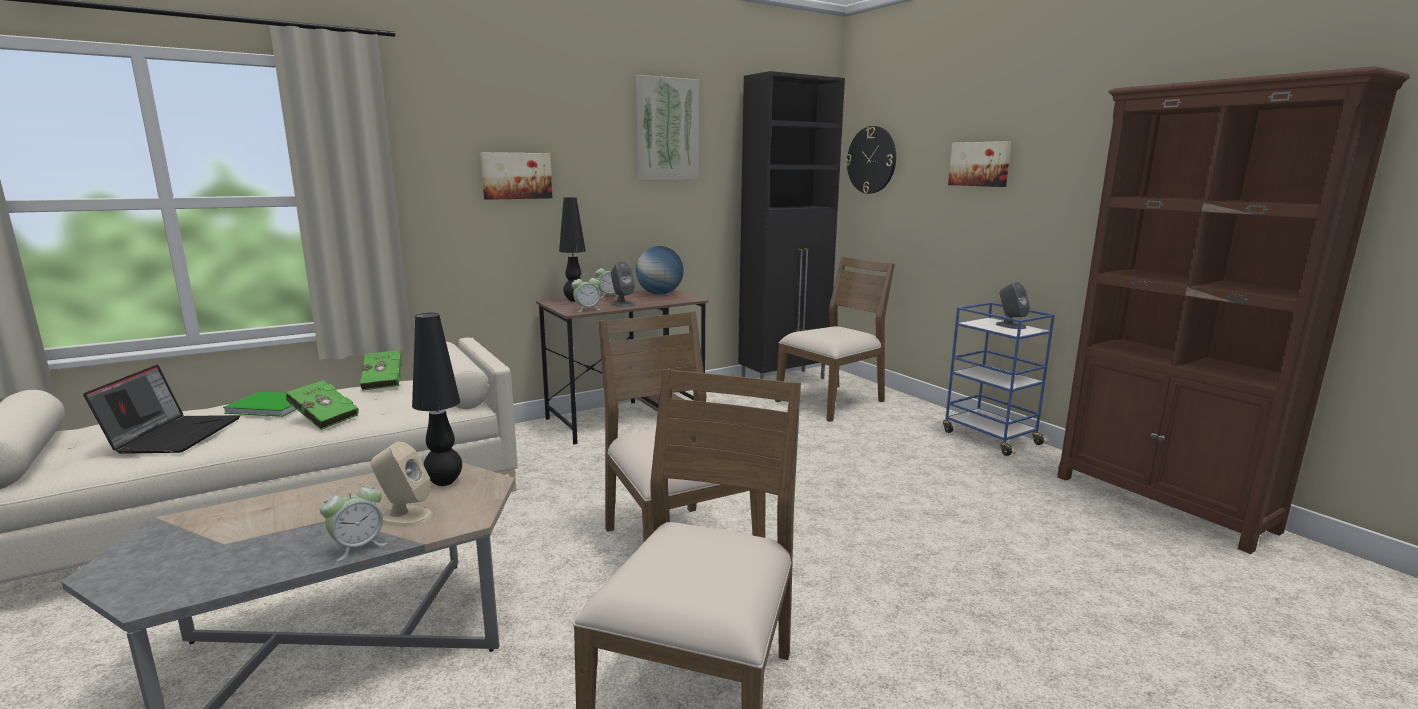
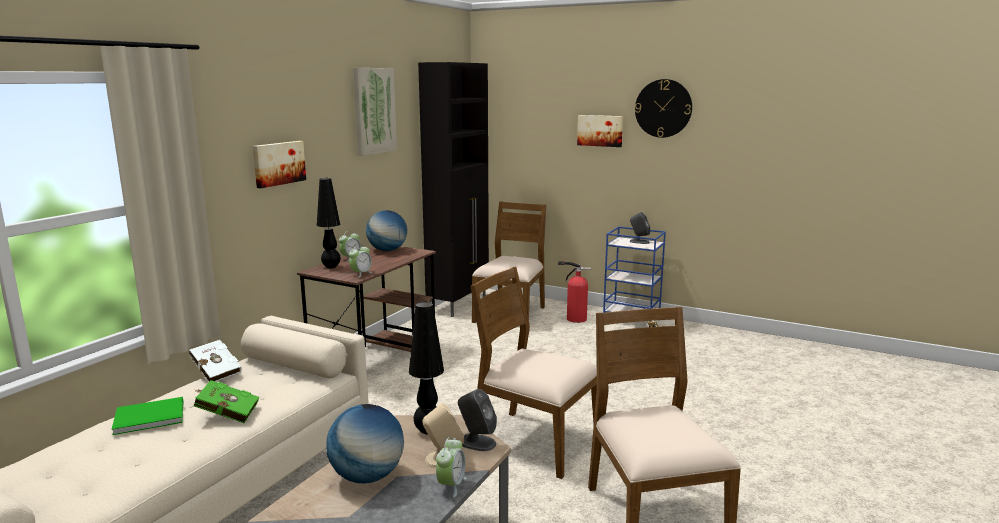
camera: 30 degrees left, 0 degrees up
laptop [83,365,240,454] -> none
green book [360,350,402,391] -> white book [189,340,242,382]
grey speaker [611,261,635,307] -> grey speaker moved to [458,389,497,451]
wall clock [846,126,896,194] -> wall clock moved to [635,79,692,138]
brown bookcase [1057,66,1410,554] -> none
none -> globe [326,404,404,483]
none -> fire extinguisher [558,261,591,323]

